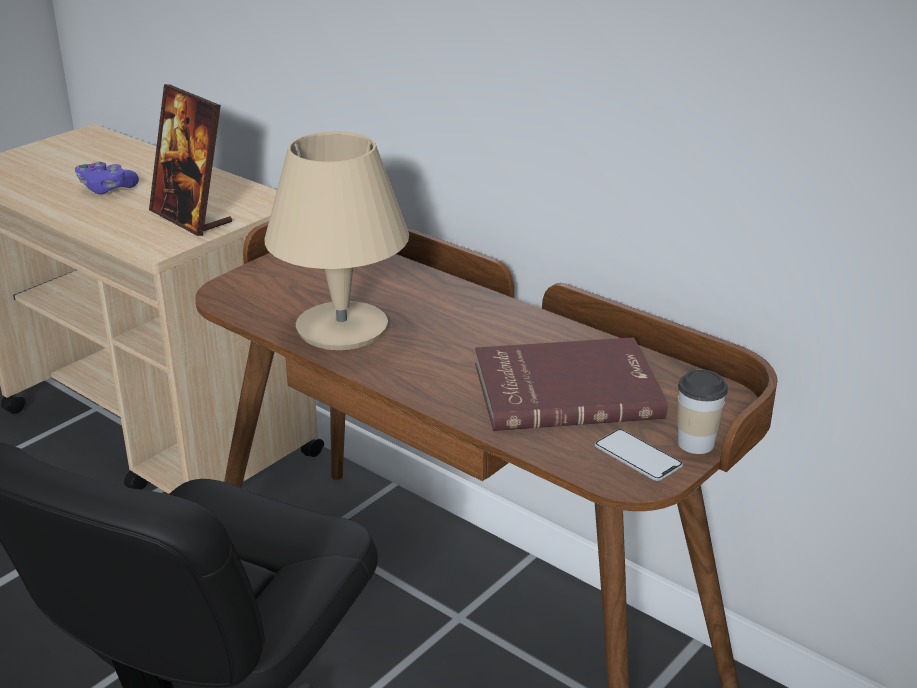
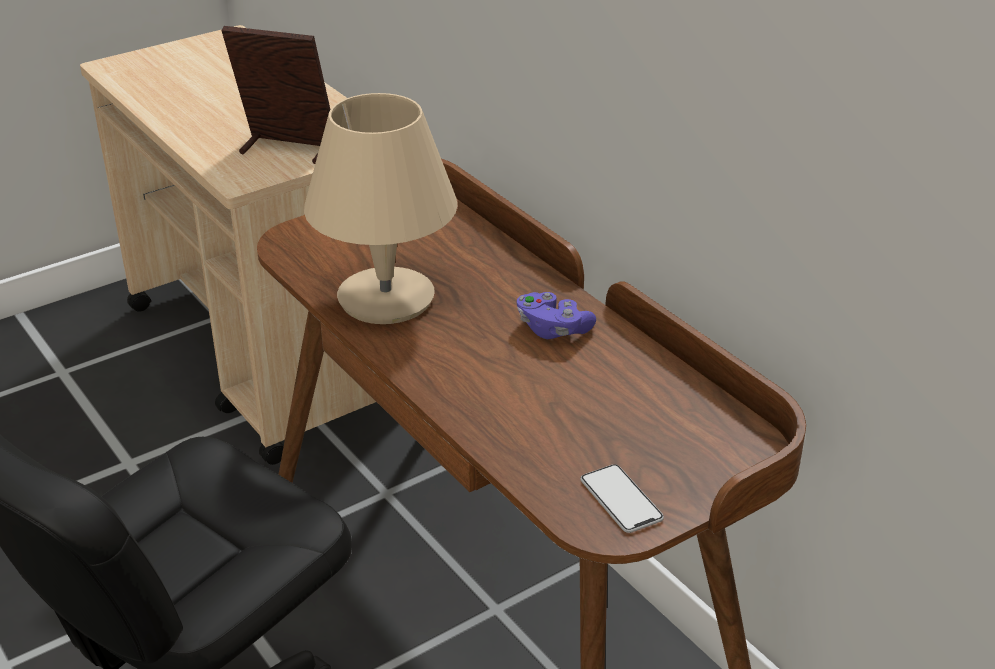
camera: 15 degrees right, 5 degrees up
purple game controller [75,161,139,194] -> purple game controller moved to [516,292,596,339]
picture frame [149,84,232,236] -> picture frame turned 135 degrees clockwise [221,26,330,164]
red book [475,337,668,431] -> none
cup [677,369,728,454] -> none

